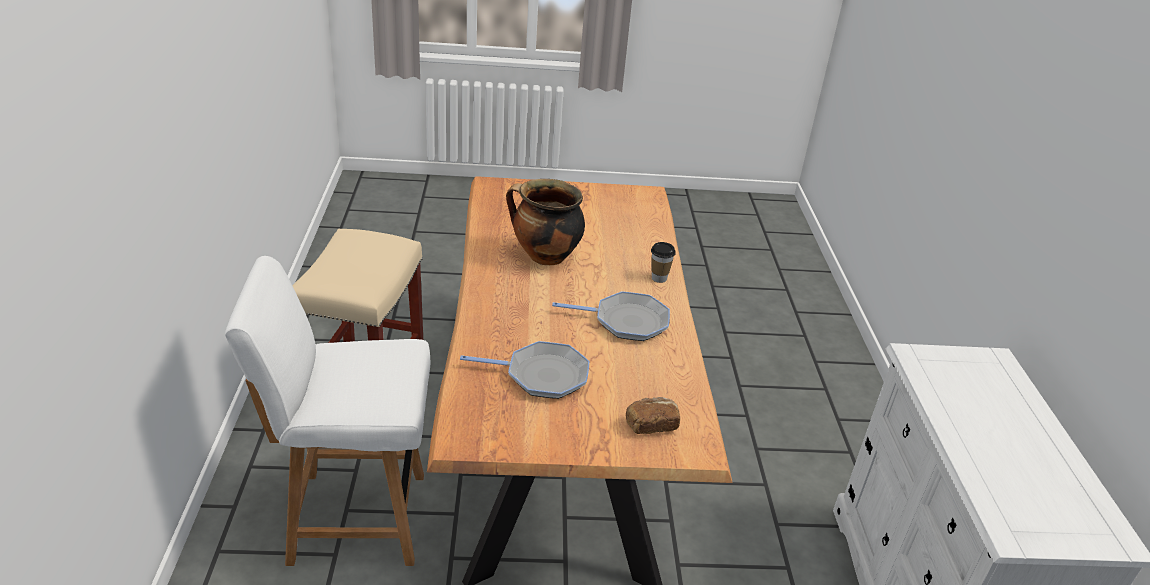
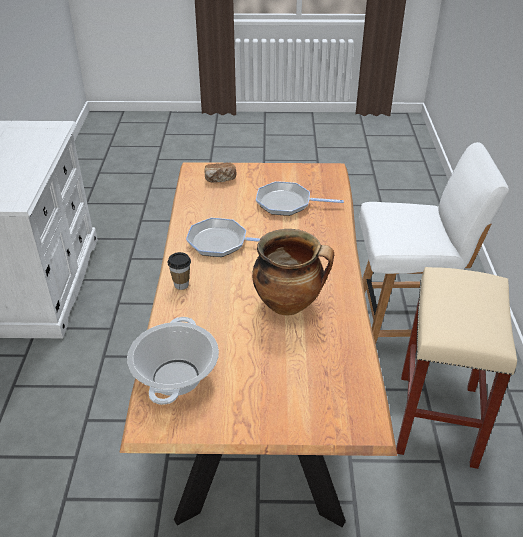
camera: 175 degrees left, 5 degrees up
none -> cooking pot [127,317,219,405]

